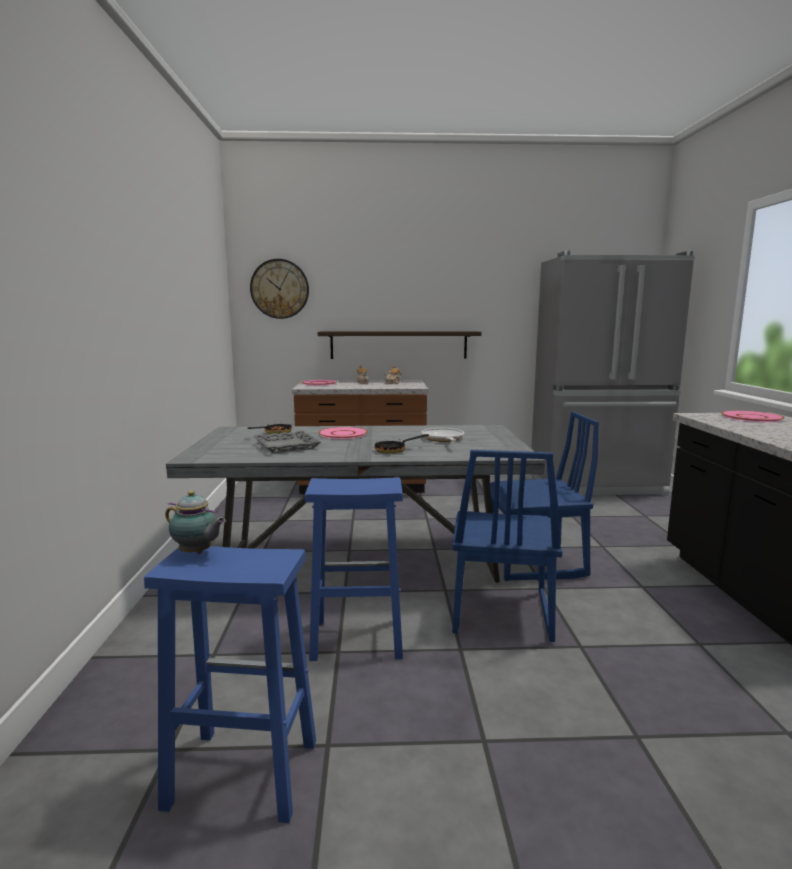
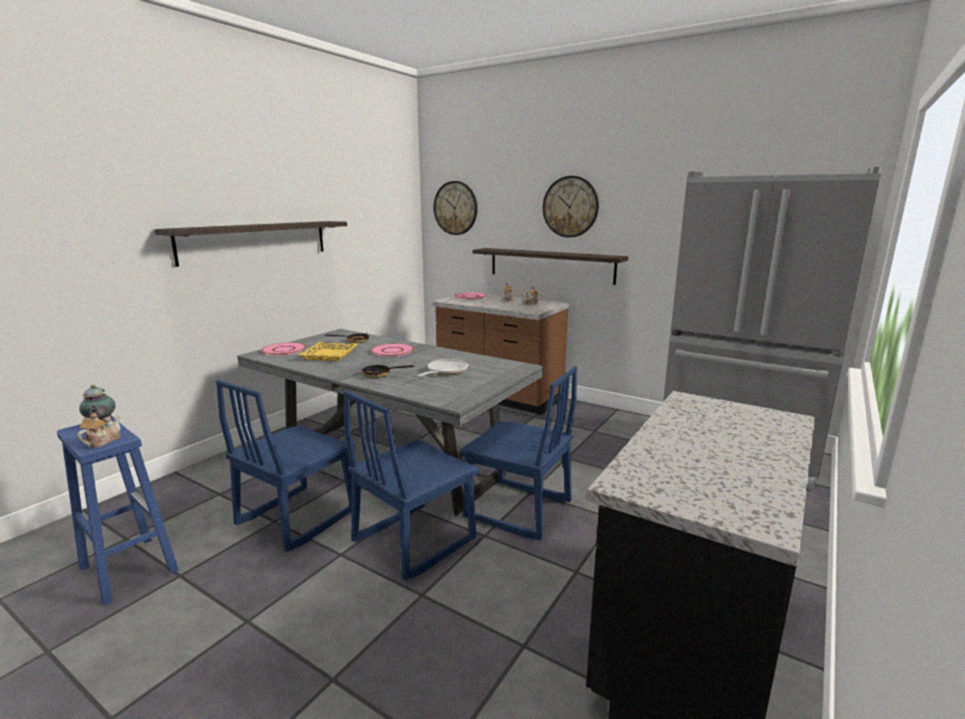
camera: 35 degrees right, 5 degrees up
grey tray [253,430,321,453] -> yellow tray [299,342,358,361]
blue stool [305,477,403,661] -> blue chair [216,380,355,552]
pink plate [721,411,785,422] -> pink plate moved to [261,342,306,356]
none -> teapot [77,413,121,448]
none -> shelf [155,221,347,267]
none -> wall clock [543,176,599,238]

